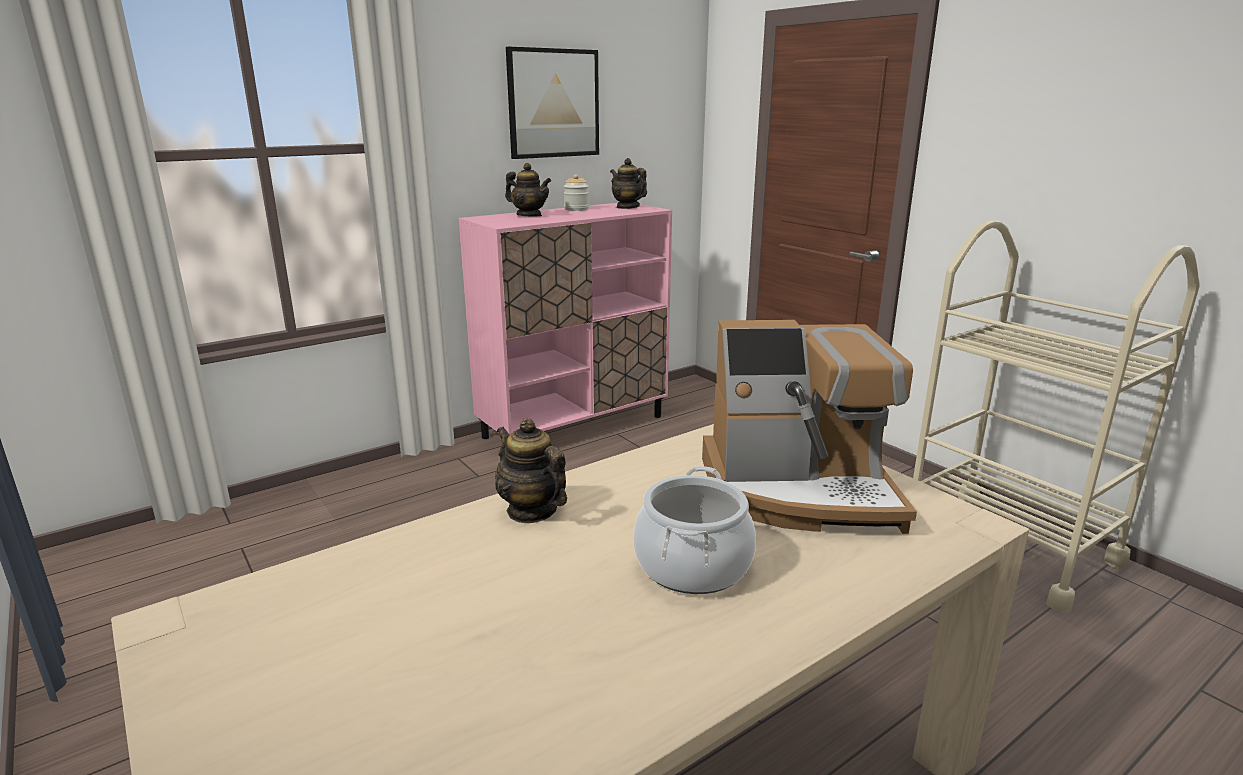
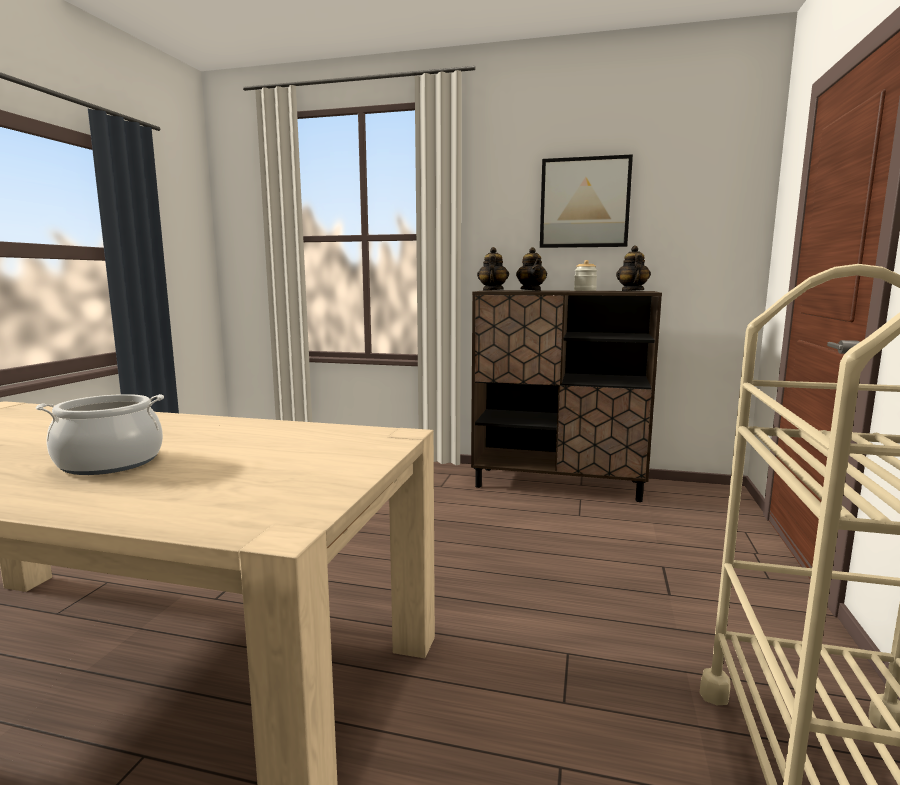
camera: 50 degrees right, 10 degrees down
pink cabinet [459,203,672,439] -> brown cabinet [471,290,662,502]
teapot [495,418,567,523] -> teapot moved to [477,247,509,291]
coffee machine [702,320,917,534] -> none

